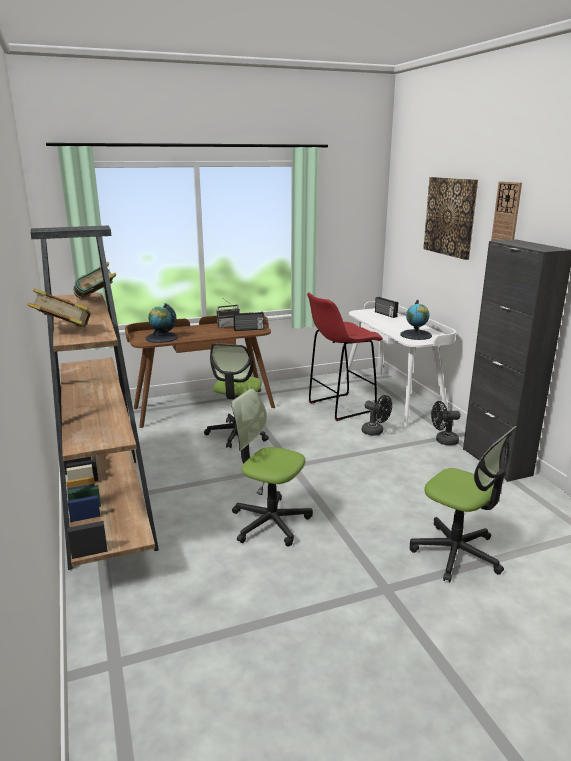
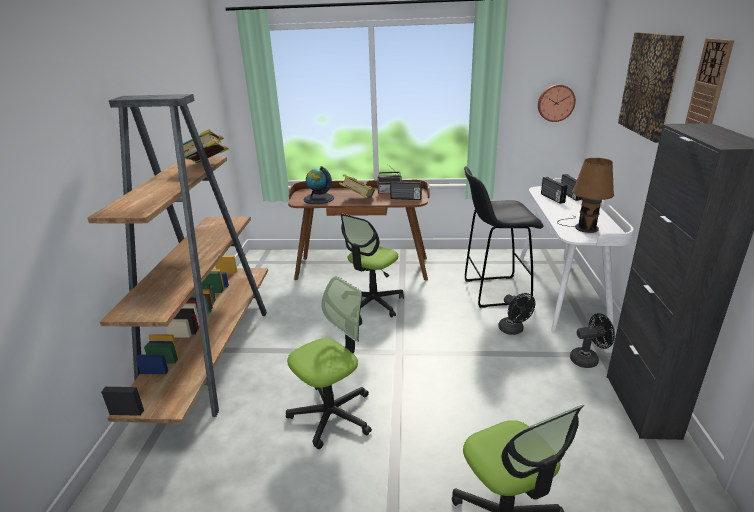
camera: 25 degrees right, 5 degrees up
book [28,288,91,327] -> book moved to [339,174,375,198]
office chair [231,389,313,546] -> office chair turned 90 degrees clockwise [286,276,372,449]
red stool [307,292,383,421] -> black stool [464,166,544,308]
globe [400,300,432,340] -> brown table lamp [557,158,614,233]
black fan [431,401,460,445] -> black fan turned 150 degrees clockwise [570,313,615,368]
none -> wall clock [538,84,576,122]
none -> radio [541,177,568,204]

